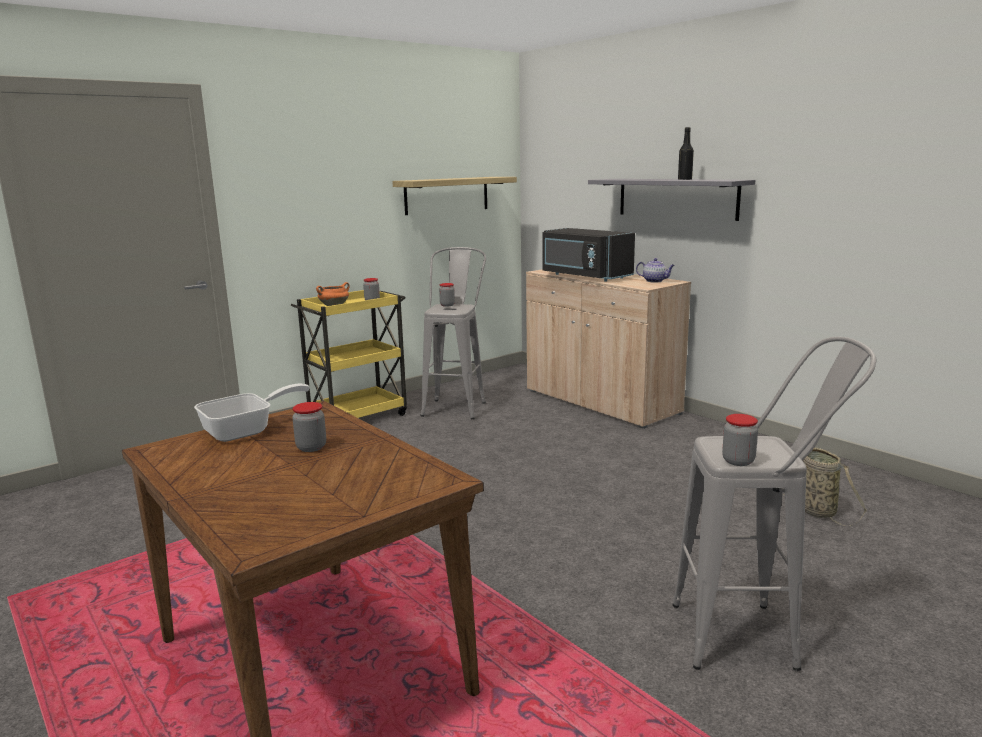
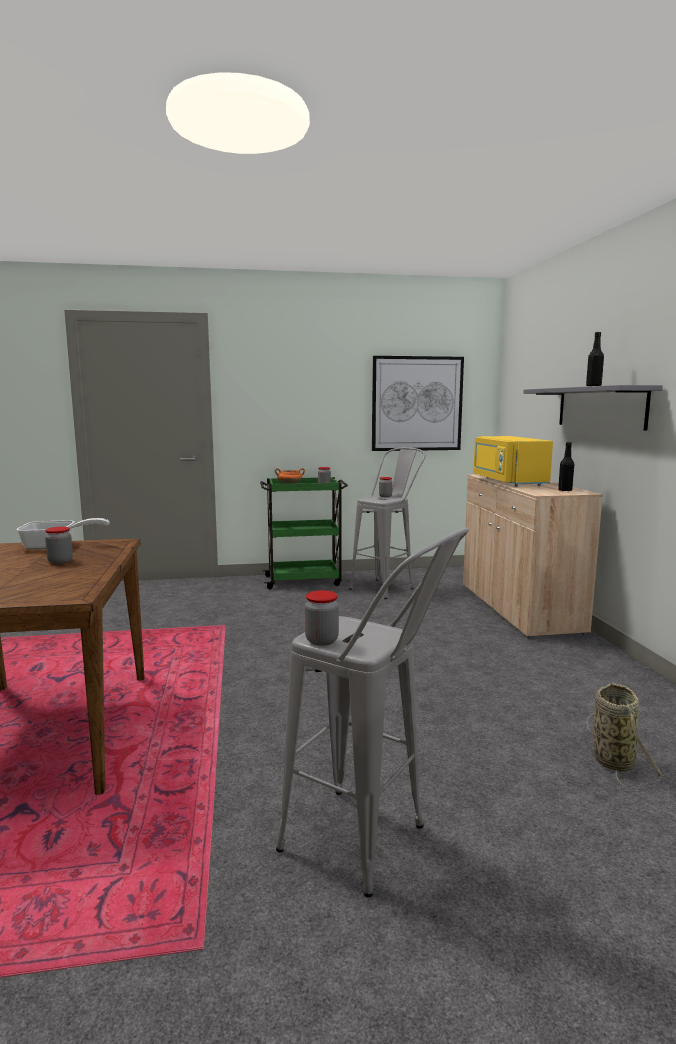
camera: 30 degrees right, 5 degrees down
yellow cart [291,290,407,418] -> green cart [260,477,348,589]
shelf [392,177,517,215] -> picture [372,356,464,451]
black microwave [543,228,635,282] -> yellow microwave [473,436,553,487]
teapot [636,258,675,283] -> black bottle [558,442,574,491]

